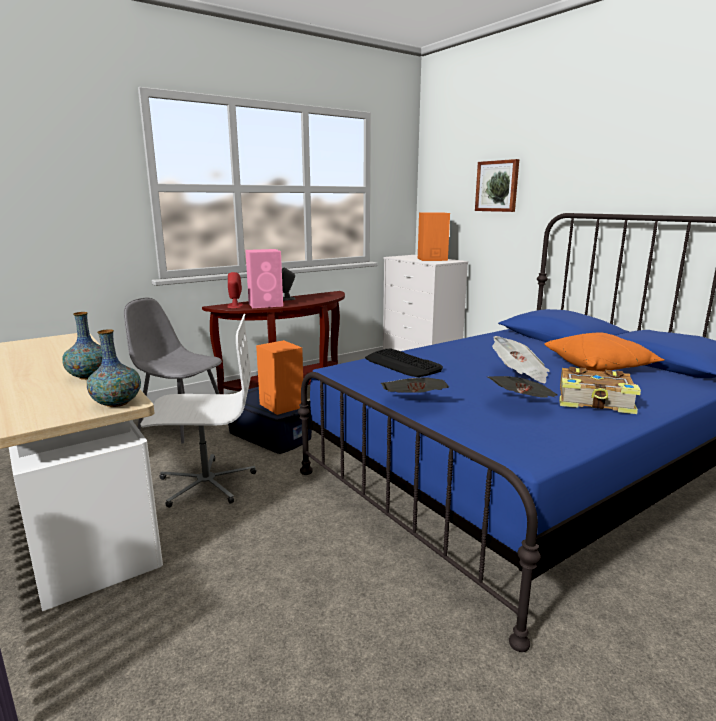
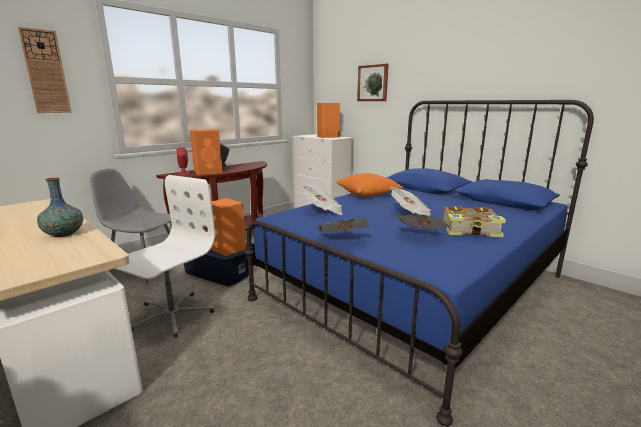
camera: 10 degrees left, 0 degrees up
vase [87,329,141,407] -> none
white office chair [140,314,256,508] -> white office chair turned 45 degrees counterclockwise [114,175,215,338]
pink speaker [245,249,283,308] -> orange speaker [190,129,222,175]
keyboard [365,348,443,377] -> newspaper [302,186,342,215]
orange pillow [544,332,665,372] -> orange pillow moved to [336,173,404,197]
none -> wall clock [18,27,72,113]

